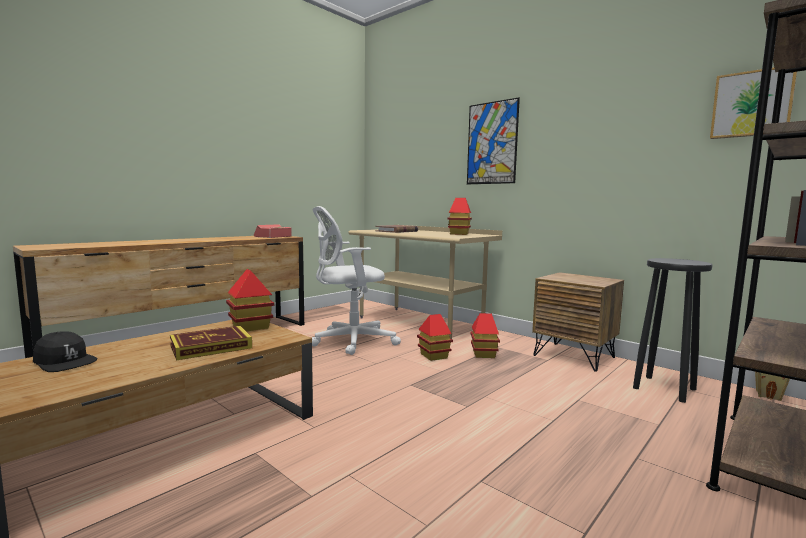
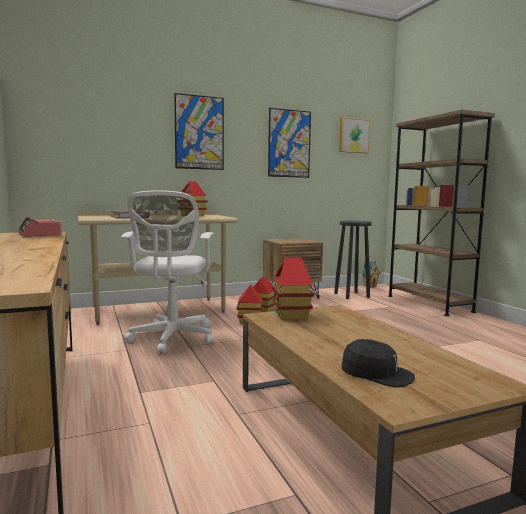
camera: 65 degrees left, 0 degrees up
black cap [33,331,98,372] -> black cap turned 60 degrees clockwise [342,339,415,388]
book [170,326,252,360] -> none
none -> picture [268,108,311,178]

